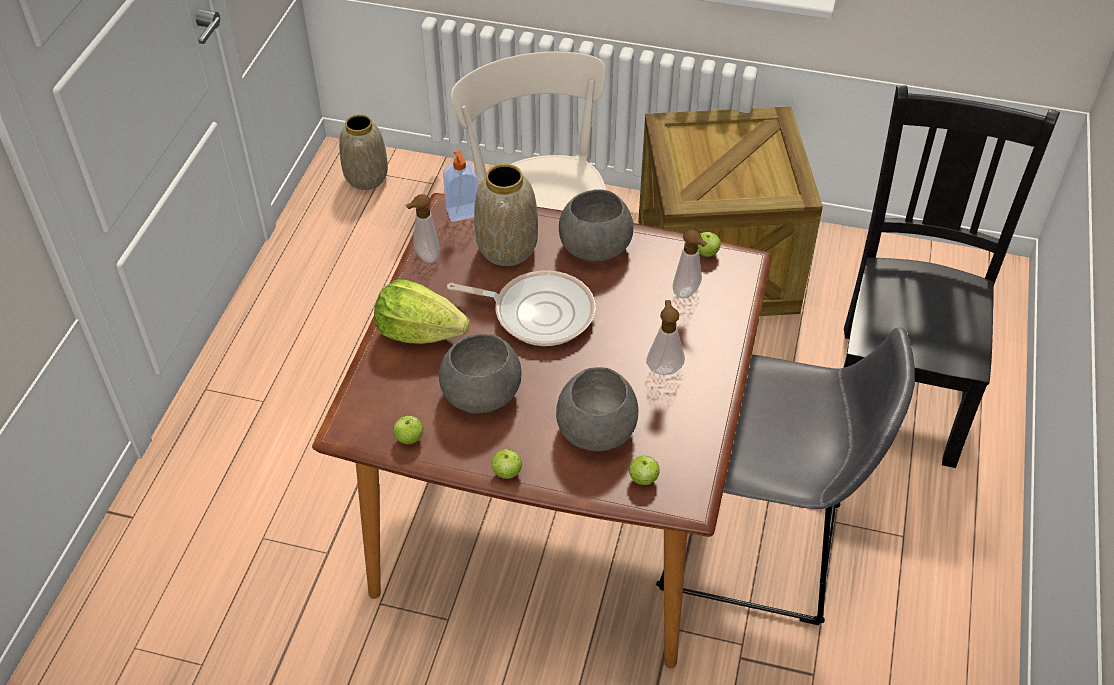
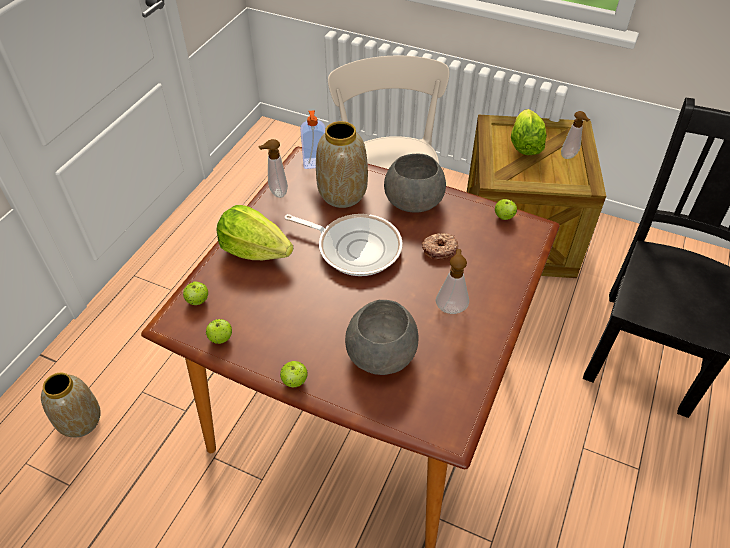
camera: 10 degrees right, 0 degrees up
vase [339,114,388,190] -> vase moved to [41,373,101,438]
grey bowl [439,334,521,414] -> none
apple [629,455,660,485] -> apple moved to [183,281,208,305]
grey stool [656,327,915,625] -> none
soap dispenser [673,230,708,298] -> soap dispenser moved to [561,111,590,159]
none -> donut [422,233,458,260]
none -> lettuce [511,109,547,155]

